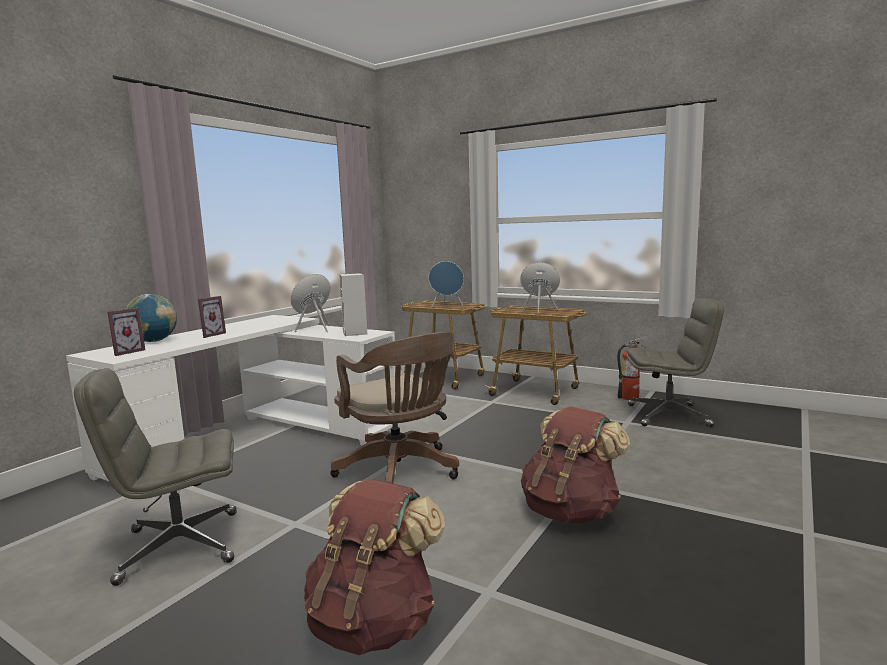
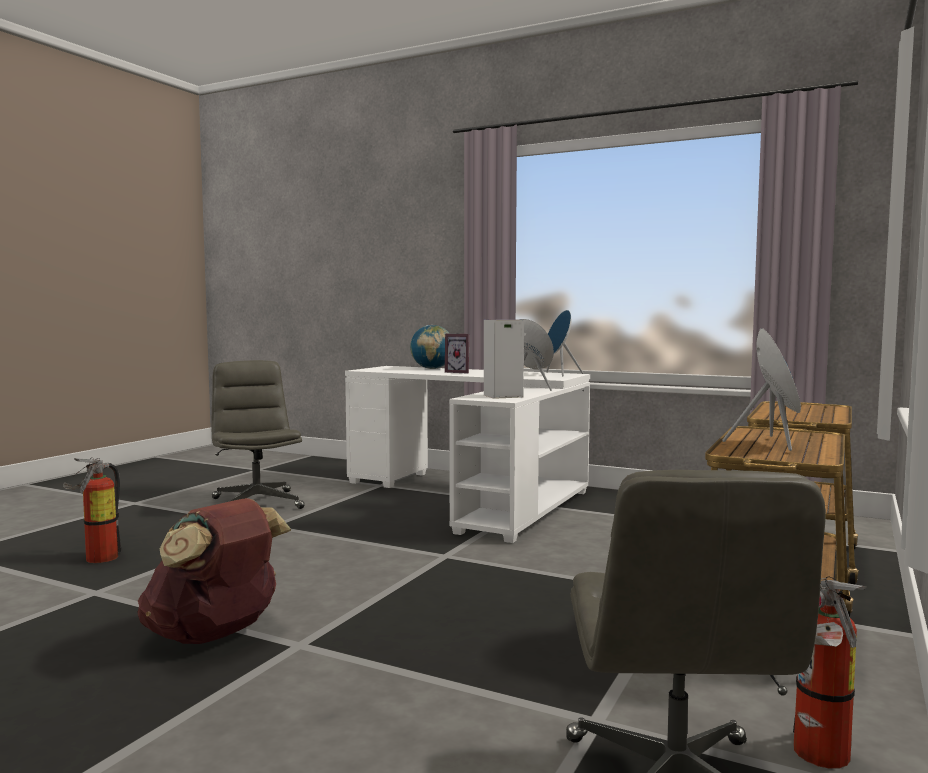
camera: 85 degrees right, 5 degrees down
picture frame [107,308,145,356] -> none
brown backpack [304,478,445,655] -> fire extinguisher [63,457,122,563]
brown office chair [330,332,459,484] -> none
blue speaker [429,261,464,307] -> blue speaker moved to [546,310,583,376]

